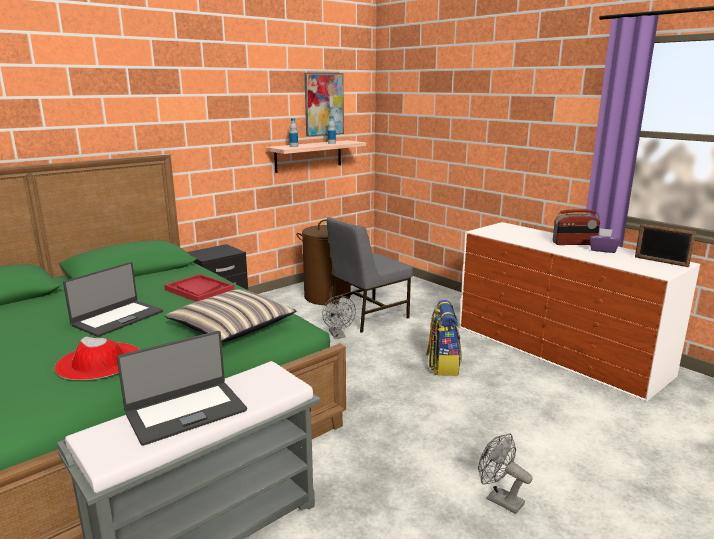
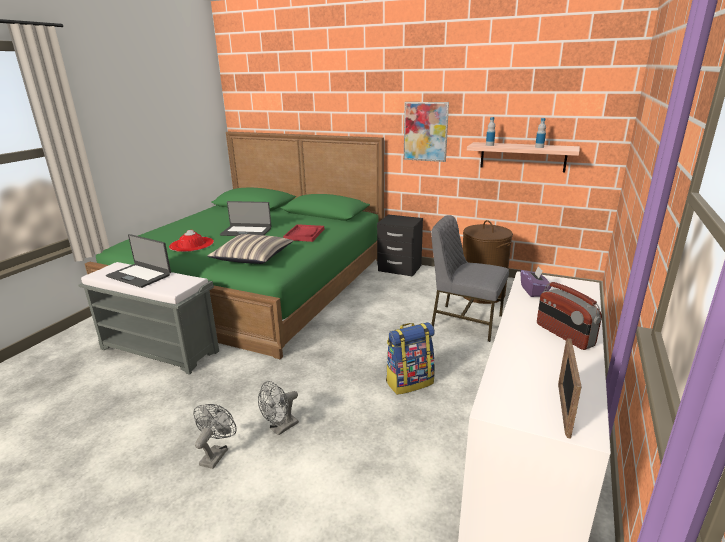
camera: 65 degrees right, 5 degrees up
picture [304,73,344,137] -> picture moved to [404,102,449,162]
grey fan [322,295,356,339] -> grey fan moved to [258,381,299,436]
purple tissue box [590,228,620,253] -> purple tissue box moved to [521,266,551,297]

